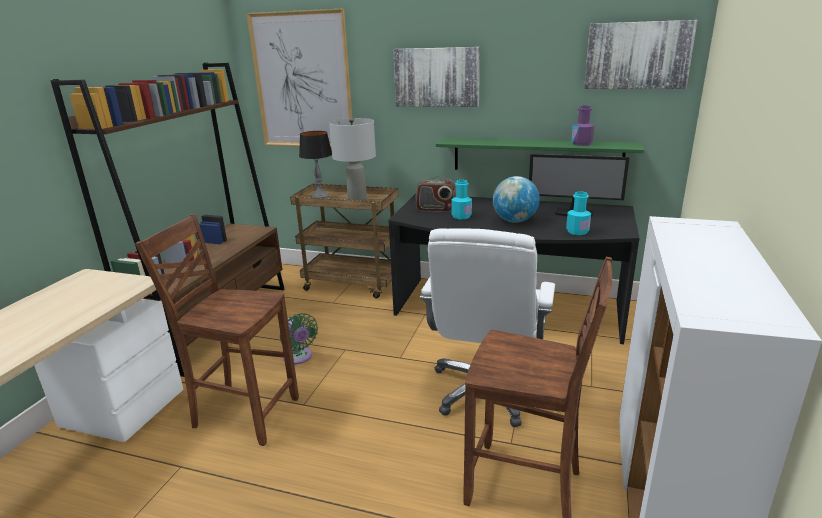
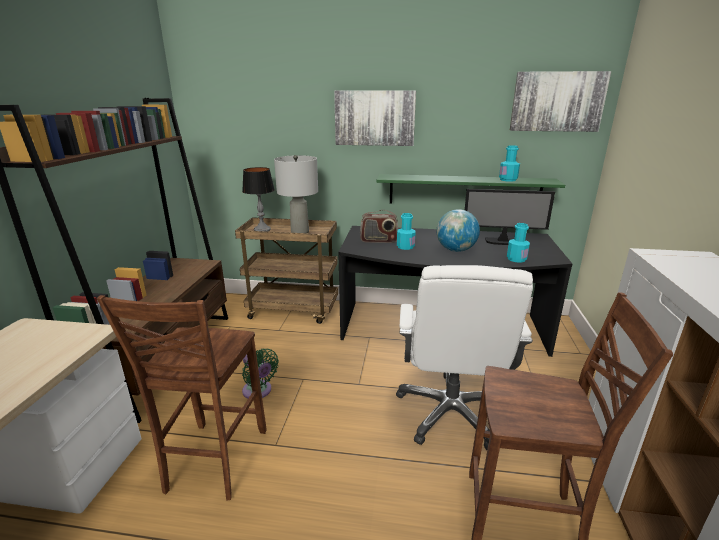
camera: 10 degrees left, 0 degrees up
brown chair [135,214,299,446] -> brown chair turned 90 degrees counterclockwise [97,295,266,501]
picture [246,8,352,146] -> none
purple bottle [571,105,594,146] -> turquoise bottle [499,145,520,182]

